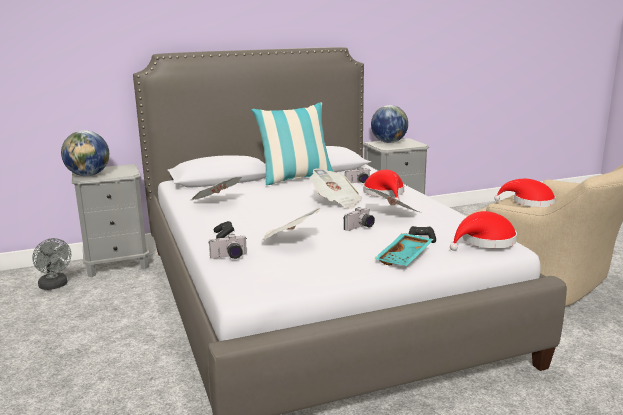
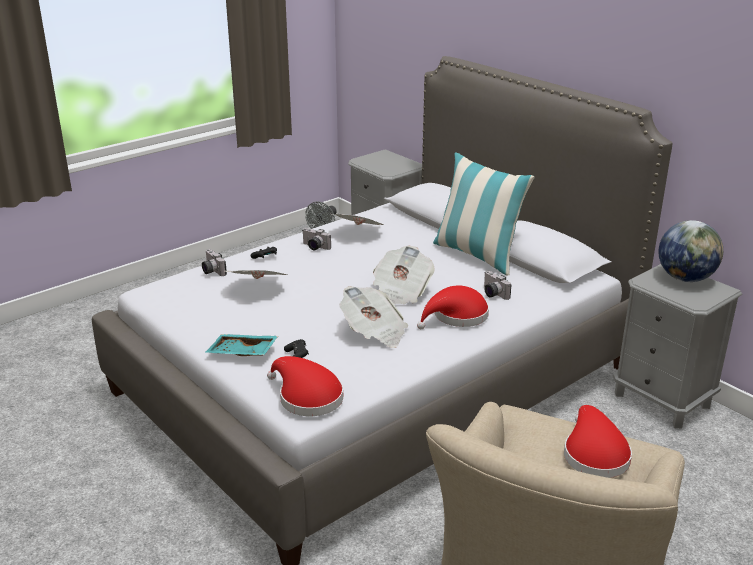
camera: 70 degrees right, 10 degrees up
globe [61,130,109,176] -> none
camera [343,207,375,231] -> camera moved to [303,228,331,251]

